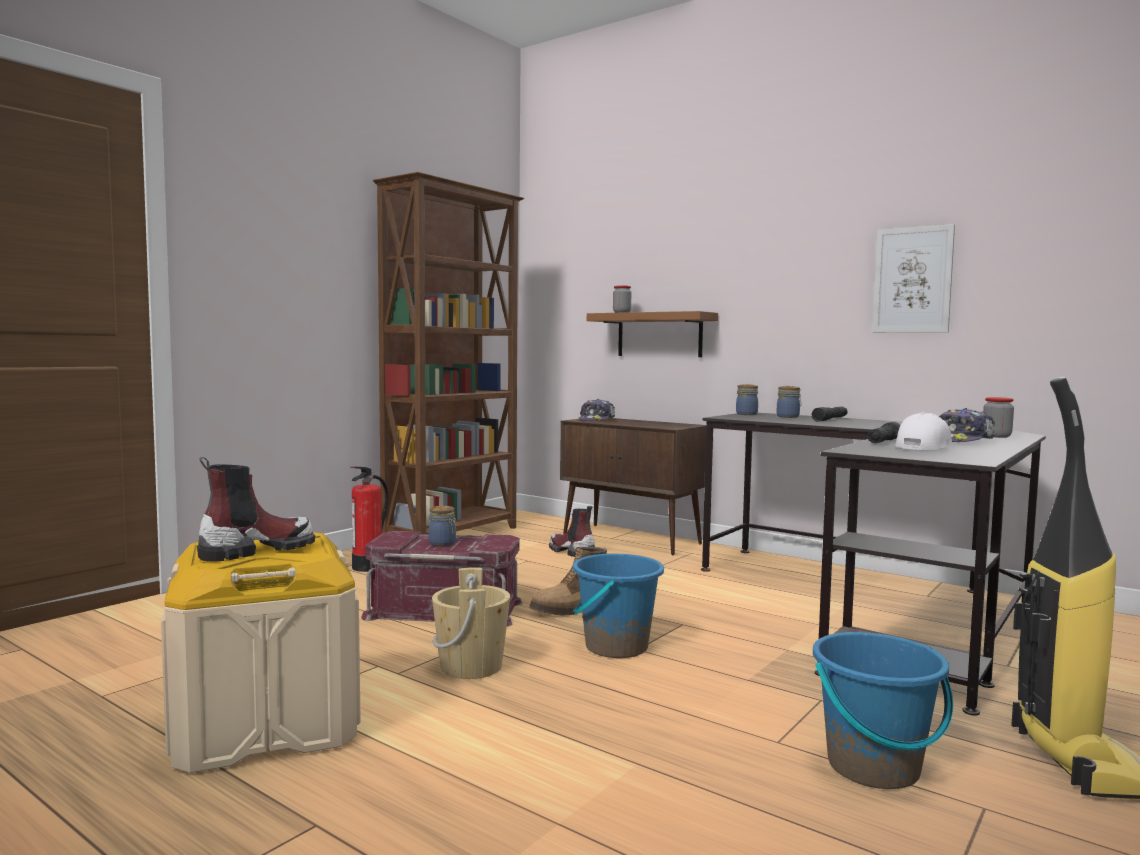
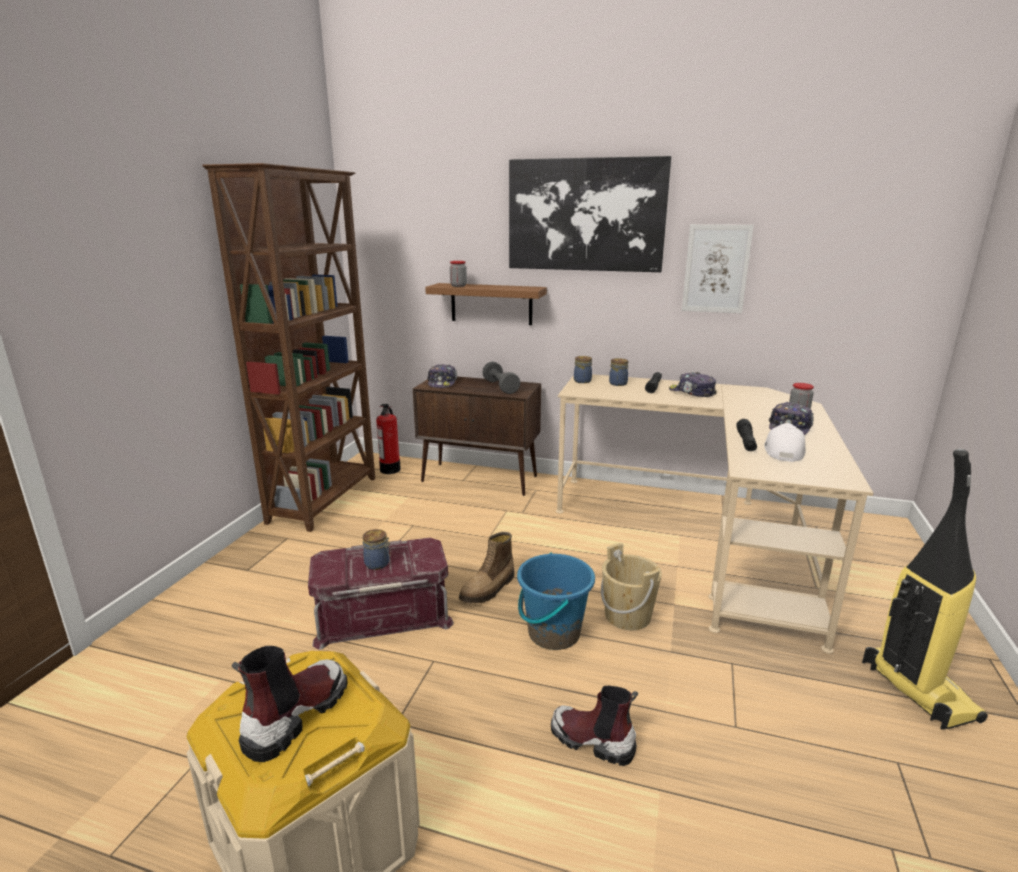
camera: 20 degrees left, 15 degrees up
fire extinguisher [350,467,389,572] -> fire extinguisher moved to [376,404,401,474]
beige bucket [432,568,510,679] -> beige bucket moved to [601,543,662,630]
boot [549,506,595,557] -> boot moved to [551,686,638,766]
black desk [701,413,1046,716] -> beige desk [556,374,873,654]
blue bucket [813,632,953,789] -> none
none -> grey dumbbell [482,362,520,394]
none -> picture [509,156,671,272]
none -> cap [669,372,717,397]

